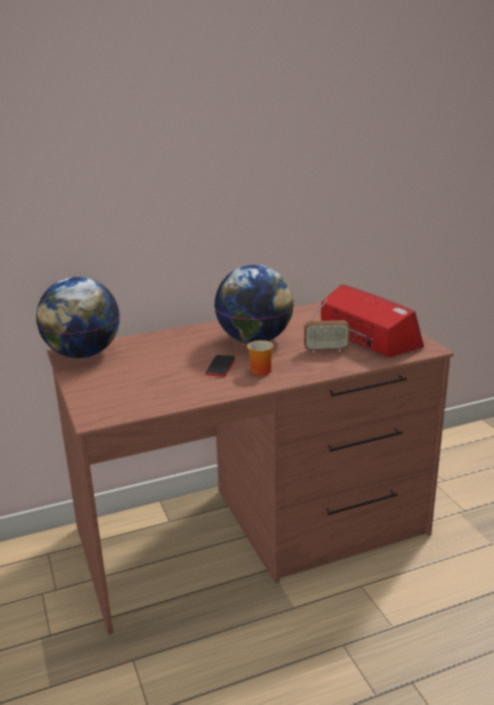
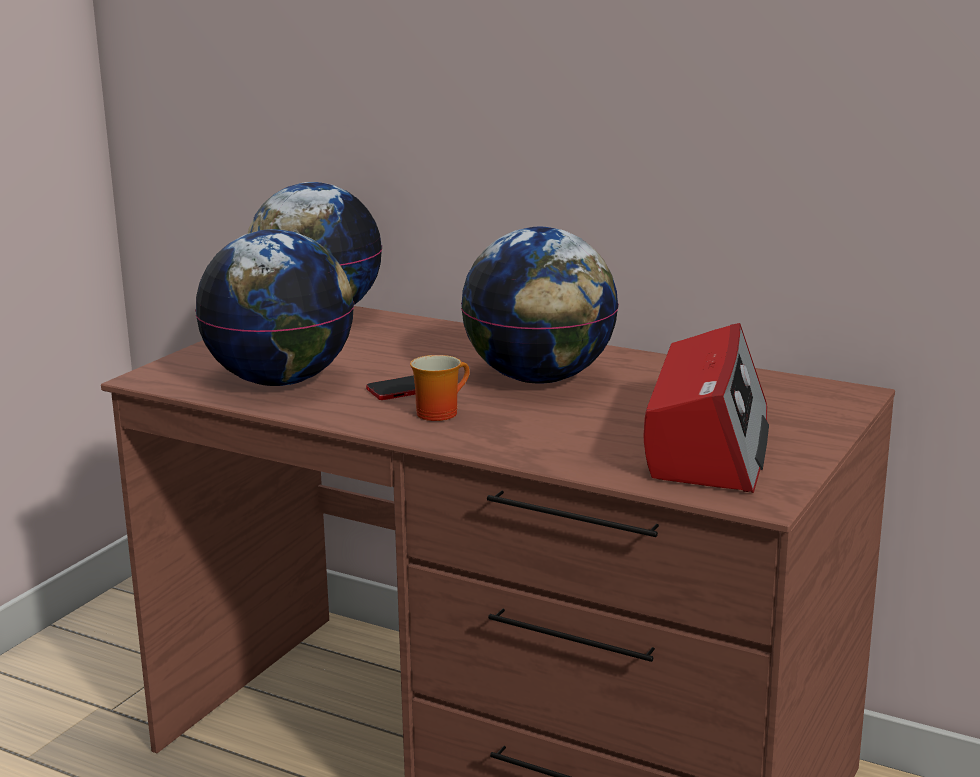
camera: 50 degrees right, 5 degrees down
radio [304,299,350,353] -> none
none -> globe [195,229,354,386]

